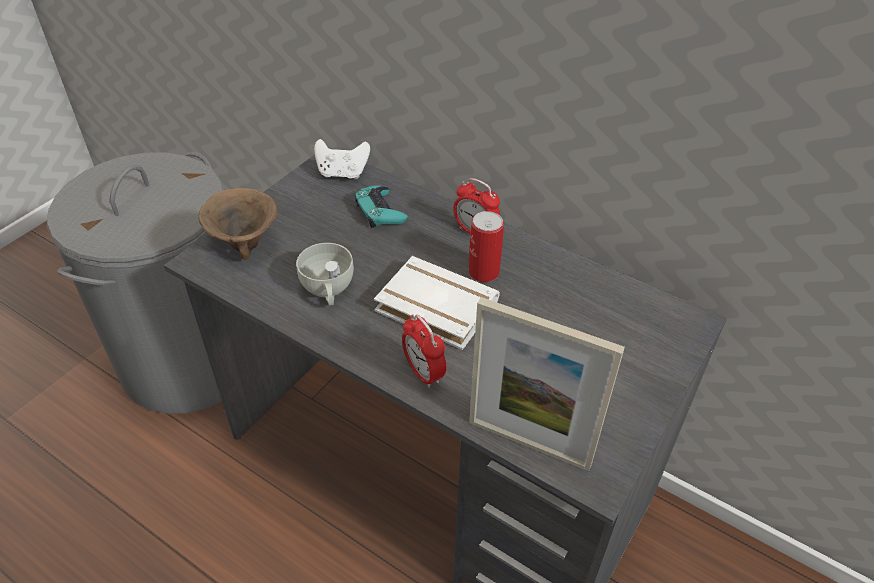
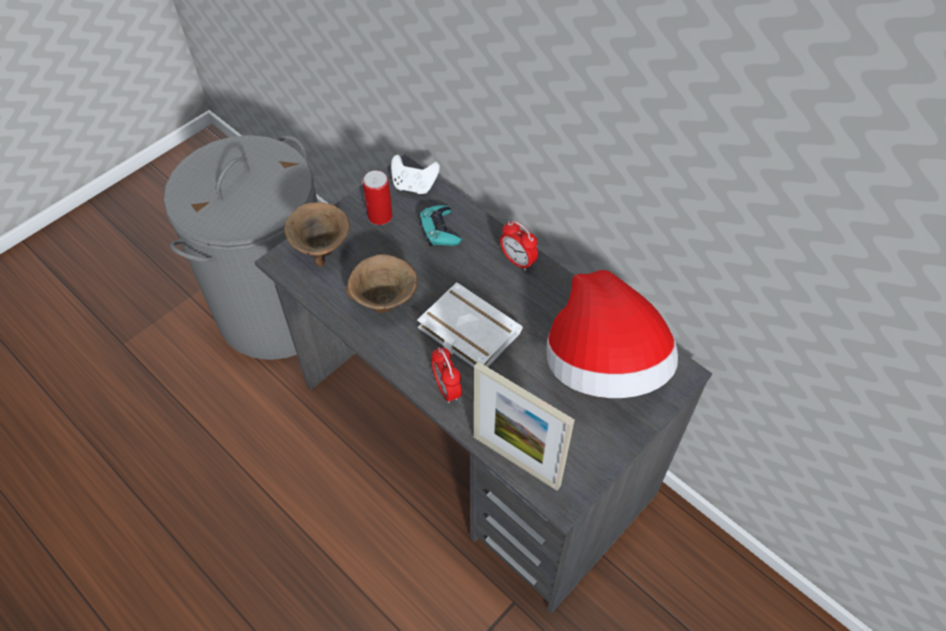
camera: 10 degrees right, 10 degrees up
white cup [296,243,354,306] -> brown bowl [346,254,417,313]
can [469,211,504,282] -> can moved to [363,171,392,225]
none -> hat [546,270,678,398]

